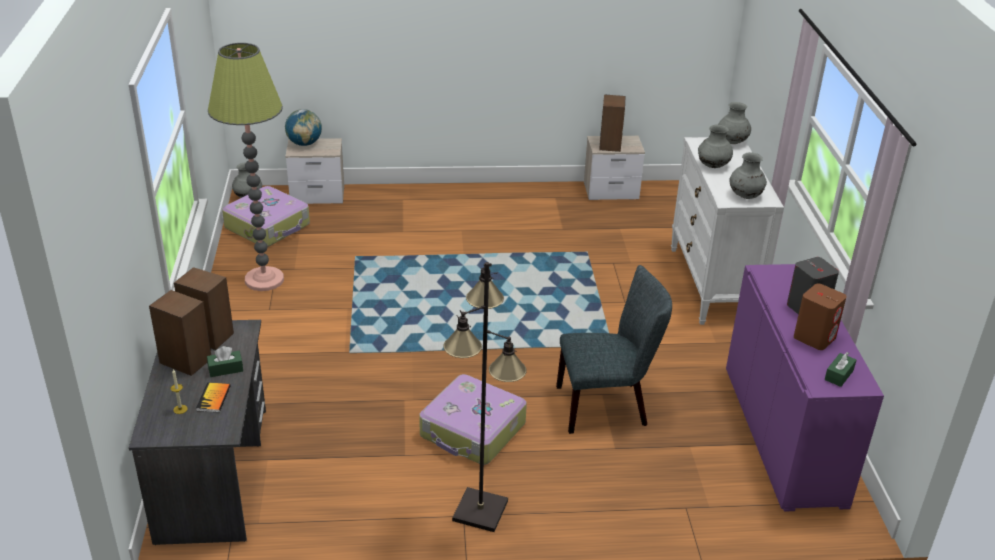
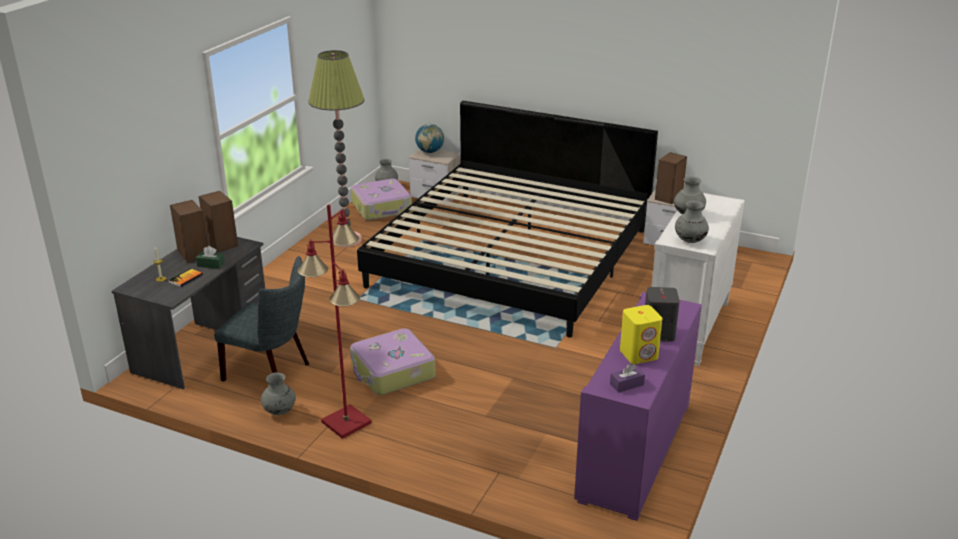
camera: 30 degrees right, 5 degrees down
black floor lamp [443,262,527,532] -> red floor lamp [298,204,372,439]
grey chair [556,265,672,434] -> grey chair moved to [214,256,309,382]
grey vase [718,102,751,144] -> grey vase moved to [261,373,296,415]
brown speaker [794,283,847,350] -> yellow speaker [620,305,662,364]
green tissue box [824,352,856,387] -> purple tissue box [610,364,645,393]
none -> bed [357,101,658,338]

